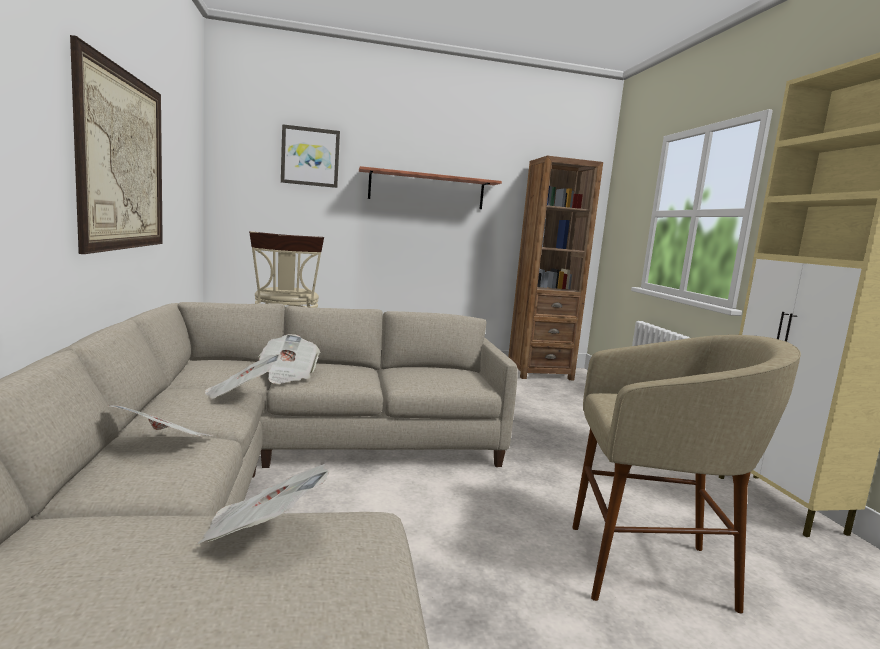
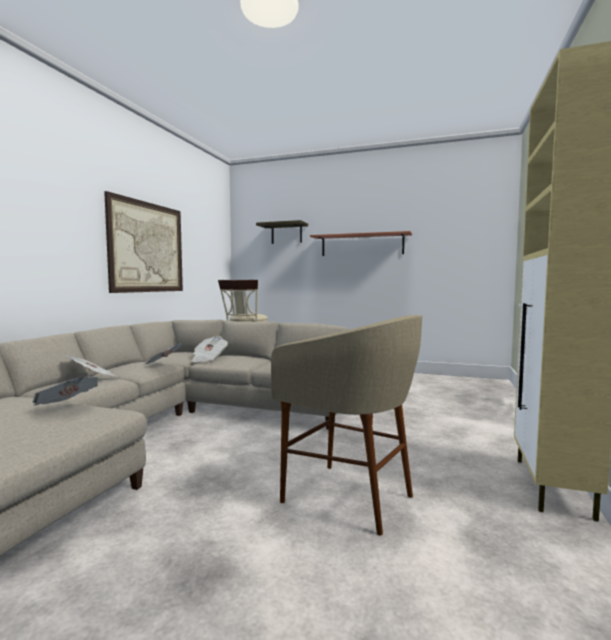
camera: 30 degrees right, 5 degrees down
picture [281,124,340,188] -> shelf [256,220,308,244]
brown bookcase [508,156,603,380] -> none

